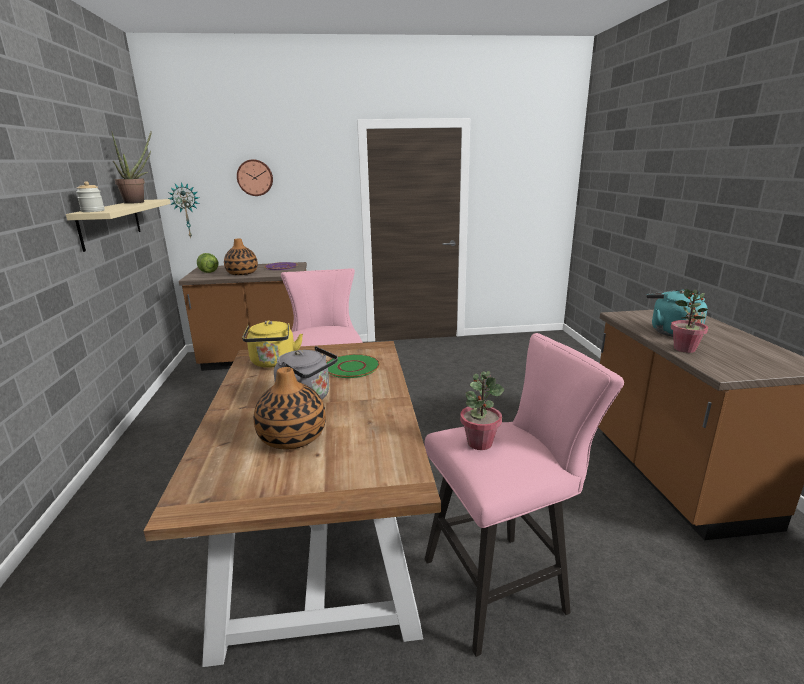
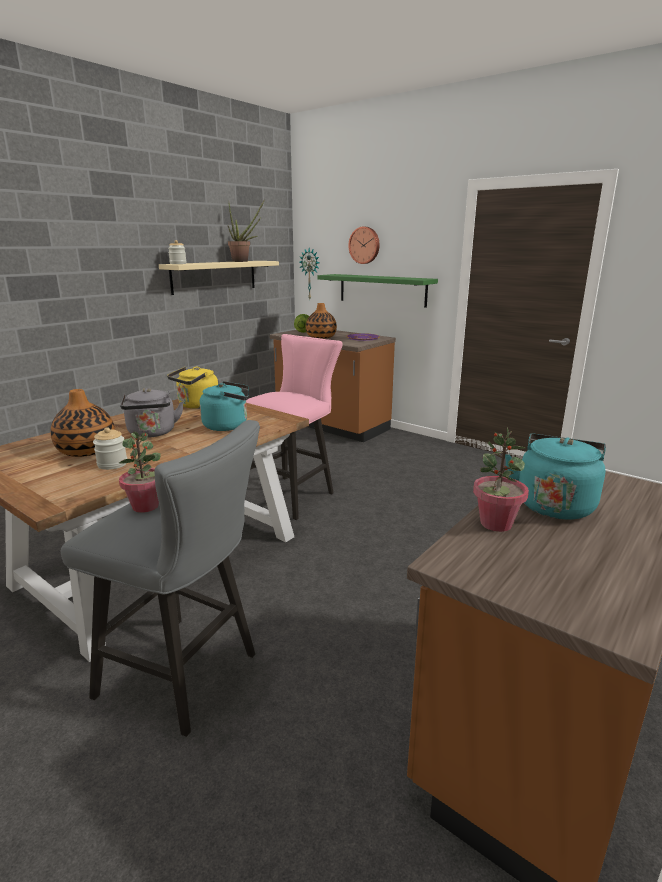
camera: 45 degrees right, 0 degrees up
green plate [326,354,380,378] -> turquoise kettle [200,381,249,431]
pink stool [425,333,624,657] -> grey stool [61,420,260,737]
none -> jar [93,427,127,470]
none -> green shelf [318,274,438,308]

